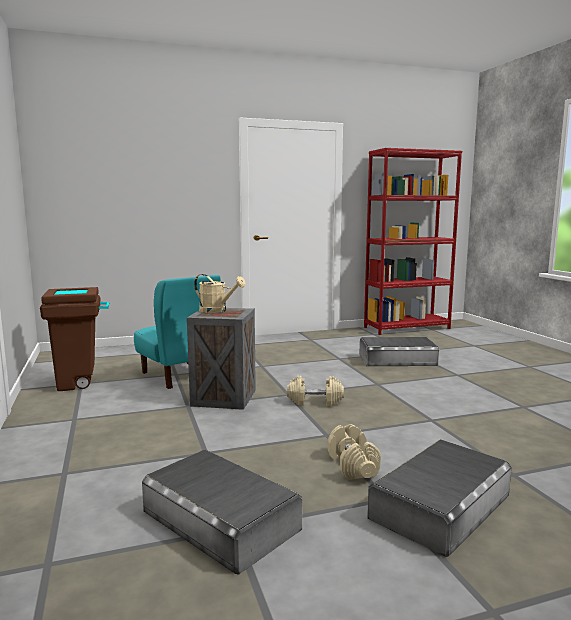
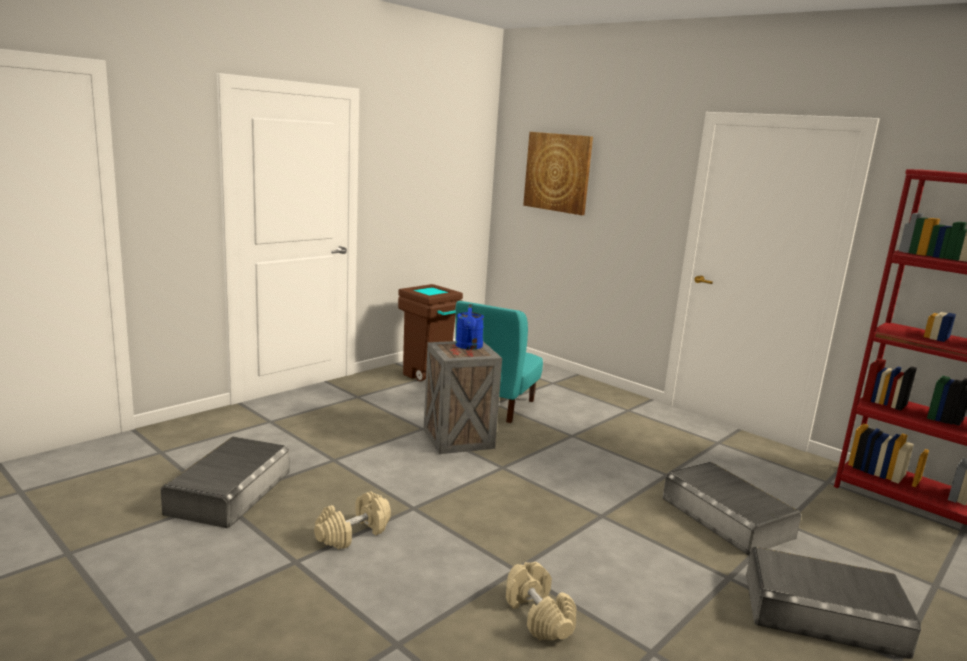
camera: 60 degrees right, 5 degrees up
beige watering can [194,274,246,313] -> blue watering can [455,304,484,350]
beige dumbbell [287,375,344,406] -> beige dumbbell moved to [506,562,577,641]
grey storage box [367,440,511,557] -> grey storage box moved to [746,547,921,659]
none -> picture [523,132,593,215]

